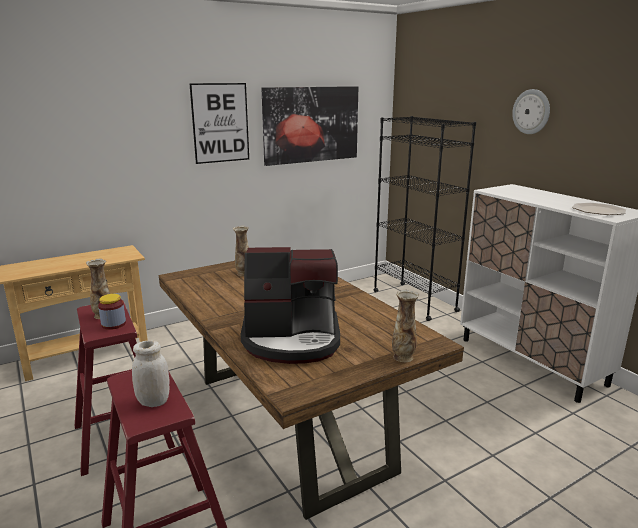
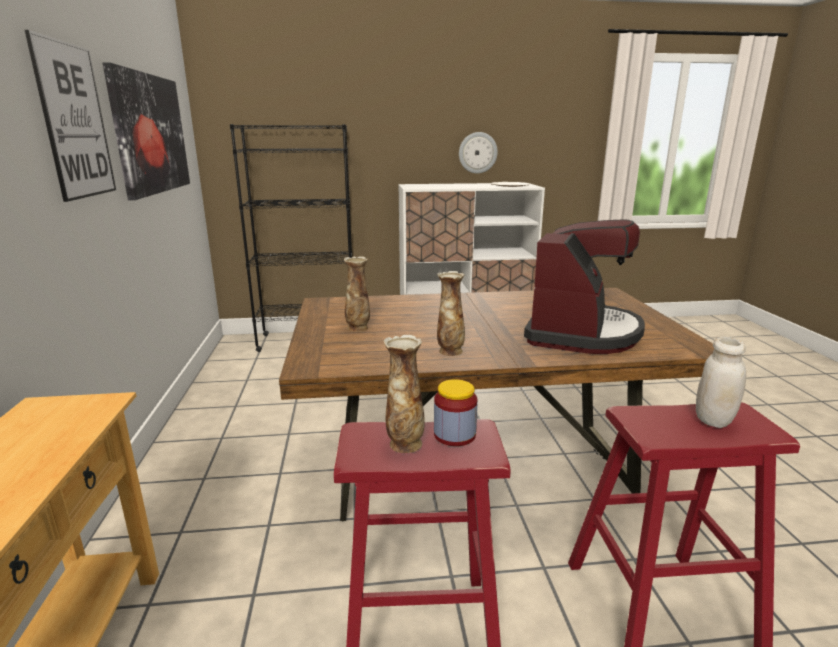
camera: 65 degrees left, 0 degrees up
vase [392,290,419,362] -> vase moved to [437,271,465,356]
wall clock [512,89,550,134] -> wall clock moved to [459,132,498,174]

